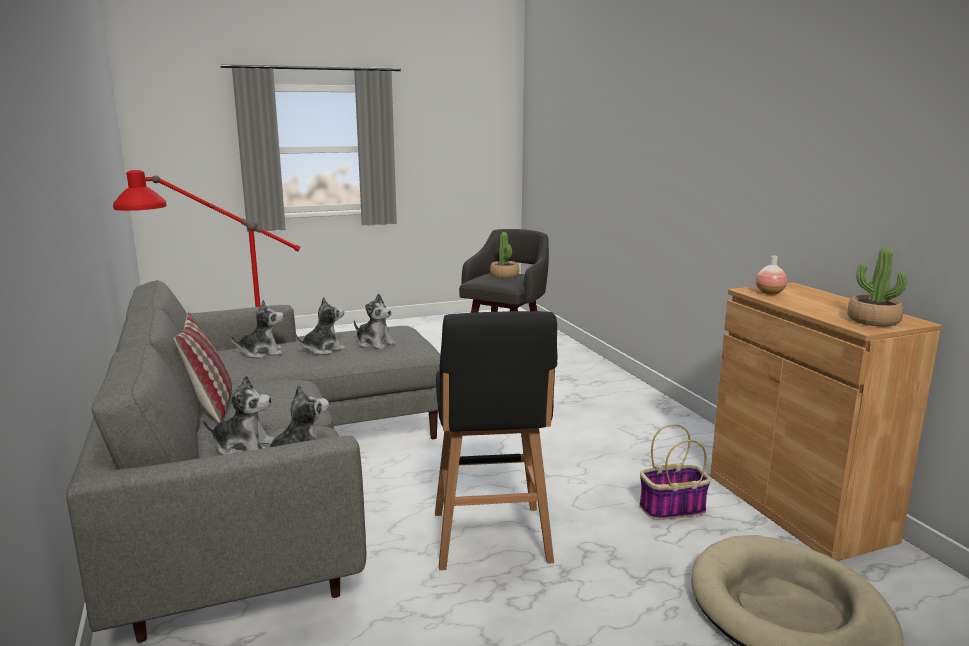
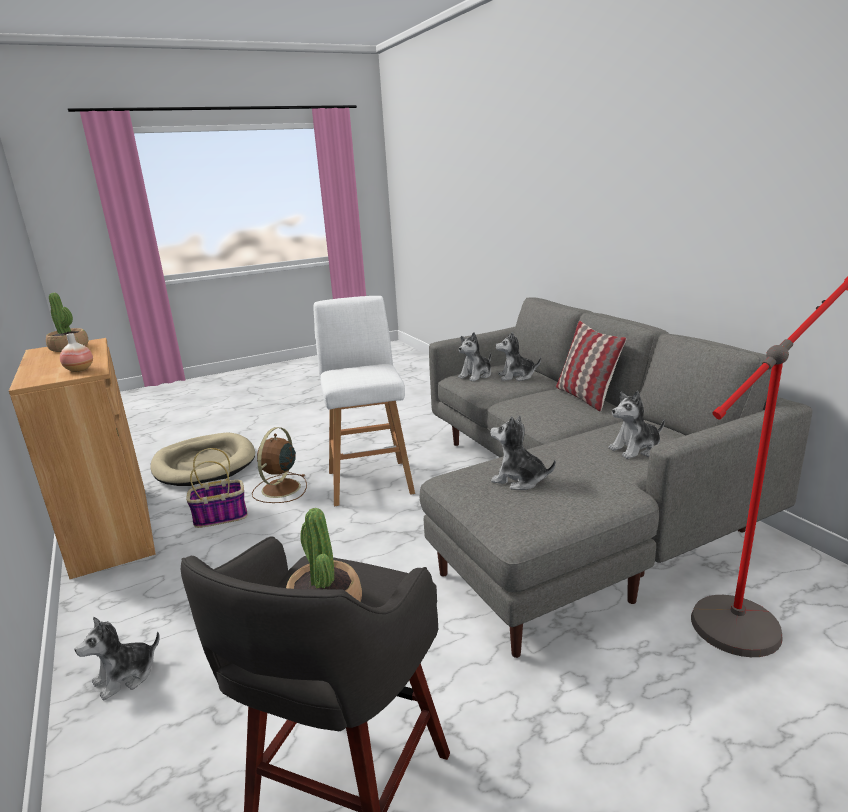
camera: 175 degrees right, 5 degrees up
plush toy [296,297,345,355] -> plush toy moved to [75,617,160,700]
black stool [435,311,558,570] -> white stool [314,296,415,506]
none -> brown fan [252,427,307,503]

